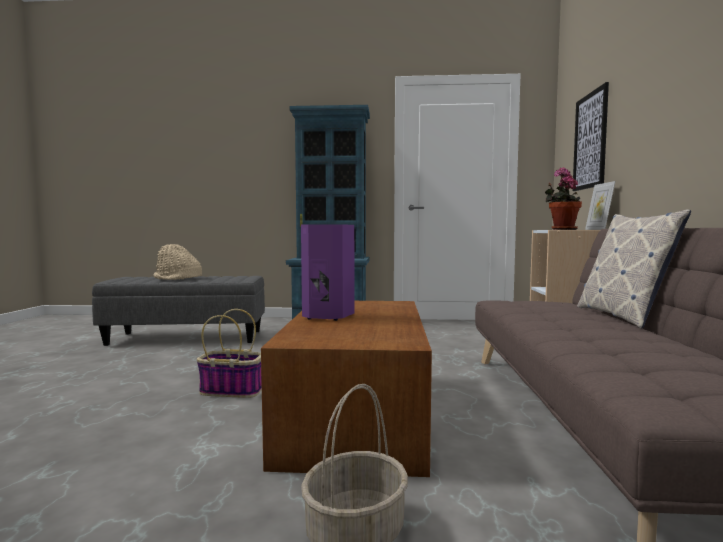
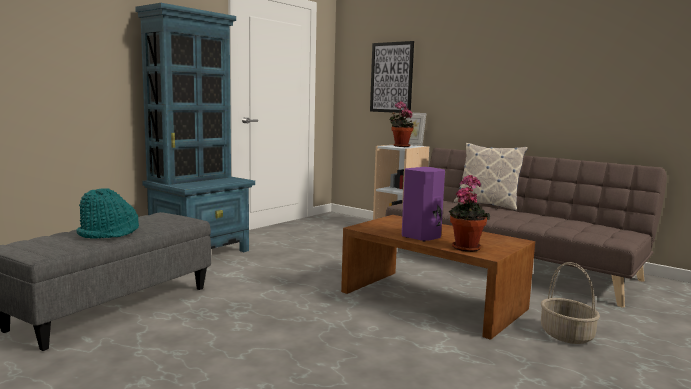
camera: 55 degrees left, 5 degrees up
beige hat [154,244,202,280] -> turquoise hat [76,188,139,238]
basket [197,309,262,398] -> none
none -> potted plant [449,175,490,252]

